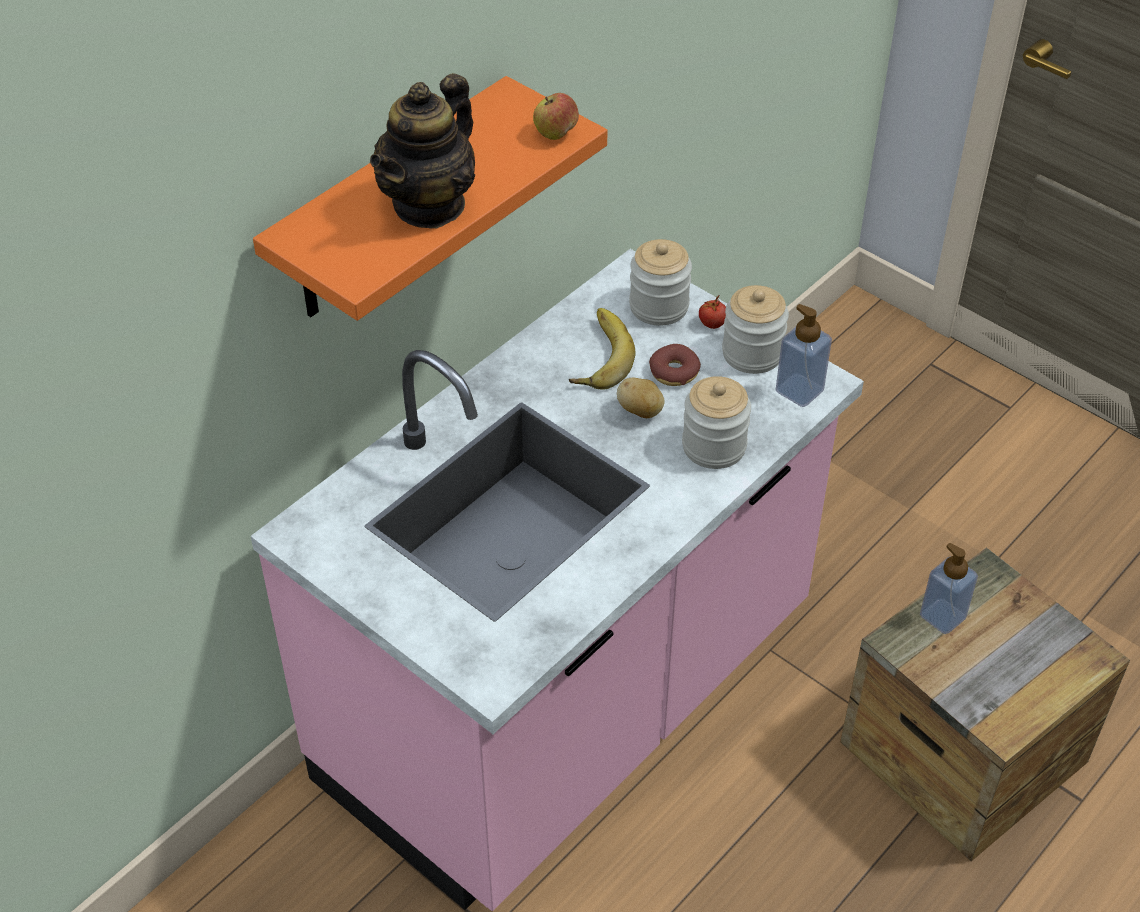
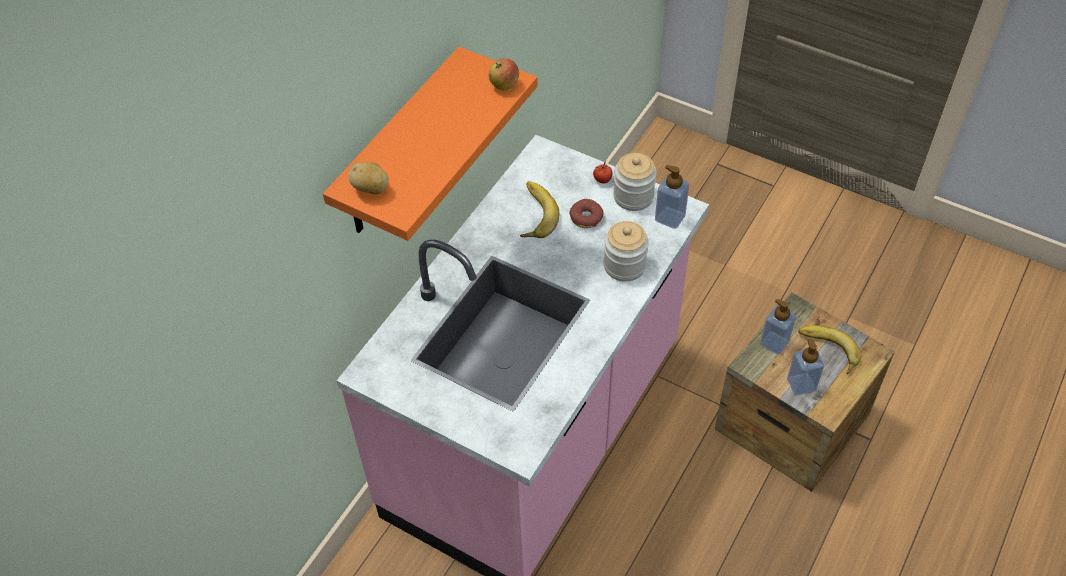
camera: 10 degrees left, 5 degrees up
teapot [370,73,475,228] -> none
potato [617,378,665,418] -> potato moved to [348,162,389,194]
jar [629,239,692,326] -> none
none -> soap dispenser [787,338,824,395]
none -> banana [798,325,861,374]

